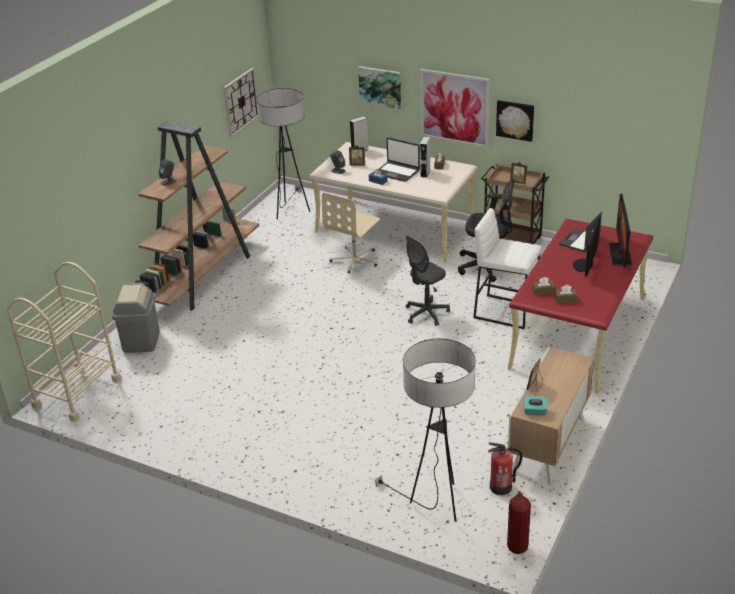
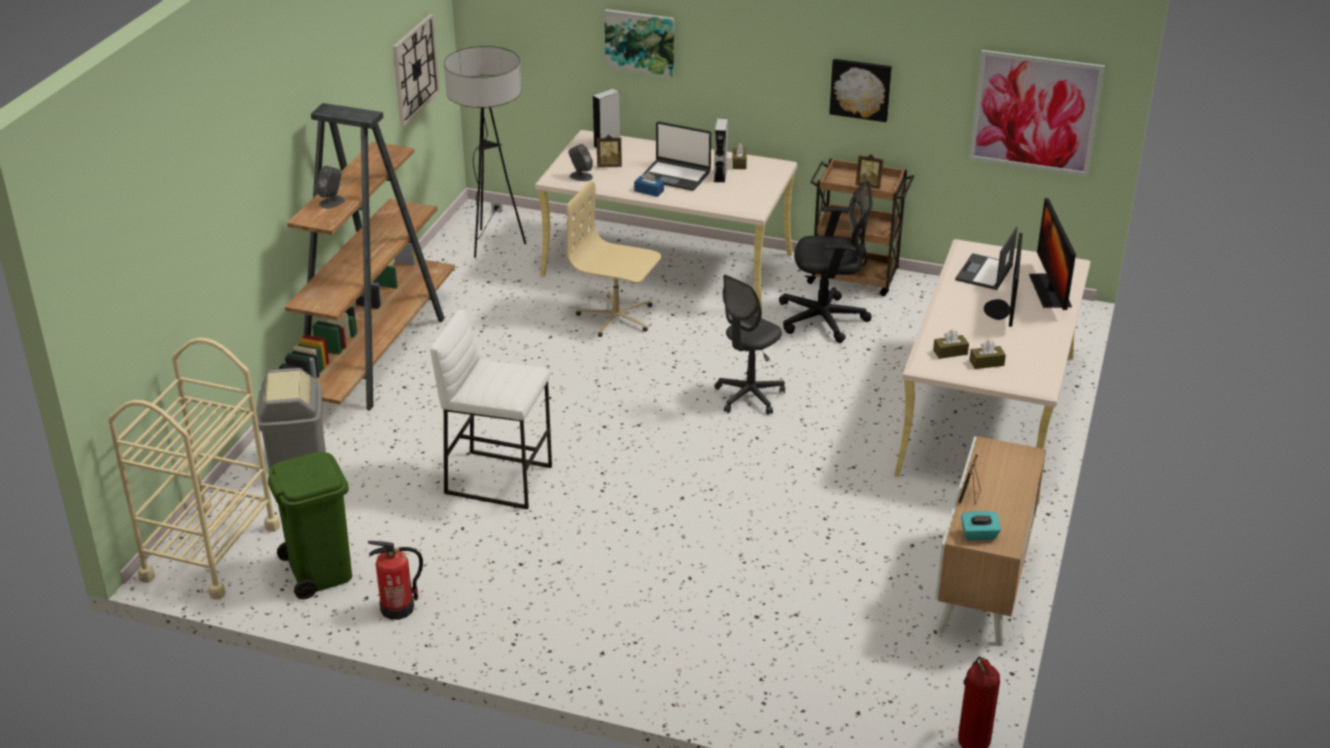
camera: 10 degrees left, 0 degrees up
beige office chair [322,193,380,274] -> beige office chair turned 90 degrees clockwise [567,181,661,337]
floor lamp [373,338,476,522] -> none
picture [420,69,490,148] -> picture moved to [969,50,1105,176]
white stool [473,208,542,329] -> white stool moved to [430,310,552,509]
fire extinguisher [488,443,523,495] -> fire extinguisher moved to [368,541,423,620]
red desk [507,219,653,394] -> beige desk [894,239,1091,505]
none -> green trash can [268,452,352,600]

